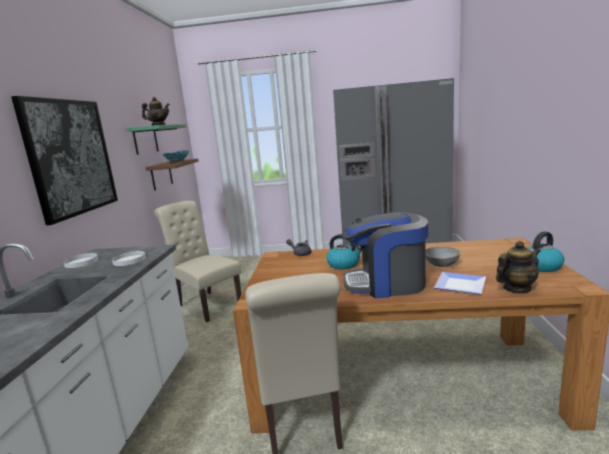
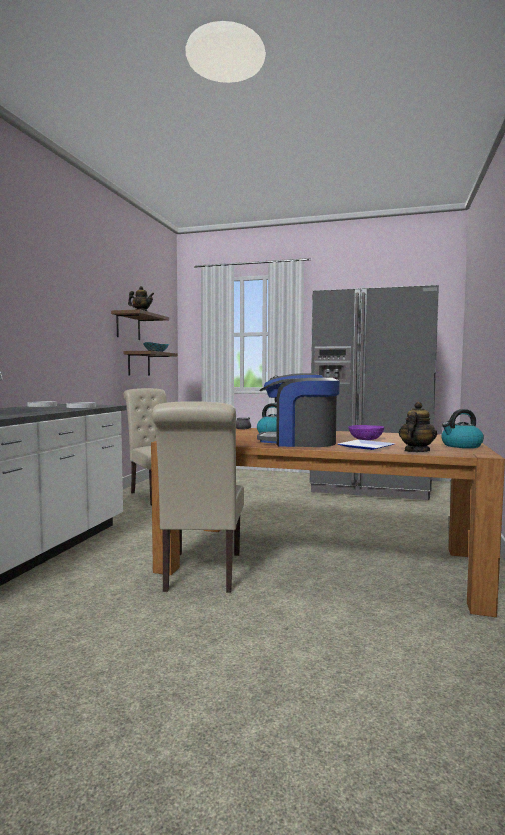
camera: 10 degrees right, 10 degrees down
picture [11,96,118,225] -> none
green shelf [127,124,186,155] -> brown shelf [111,309,169,340]
grey bowl [425,247,460,267] -> purple bowl [348,425,384,440]
teapot [496,241,541,293] -> teapot turned 45 degrees counterclockwise [399,402,437,452]

